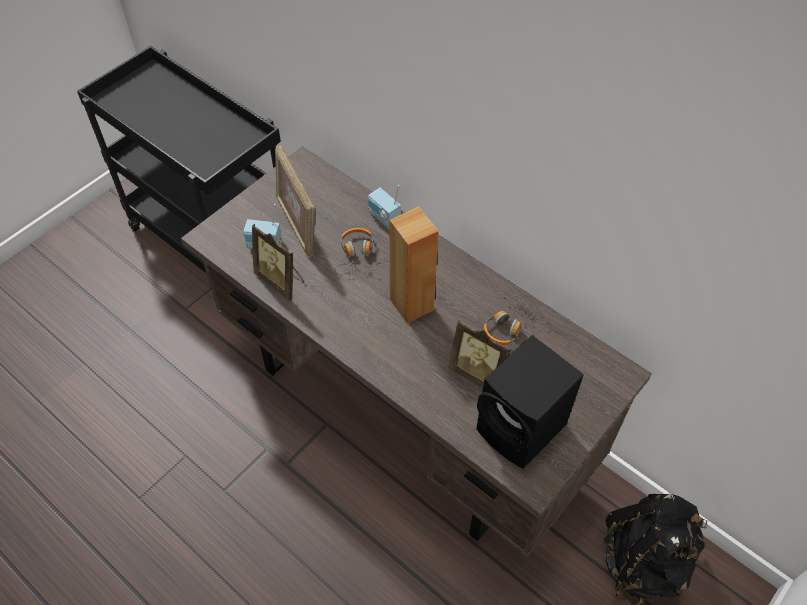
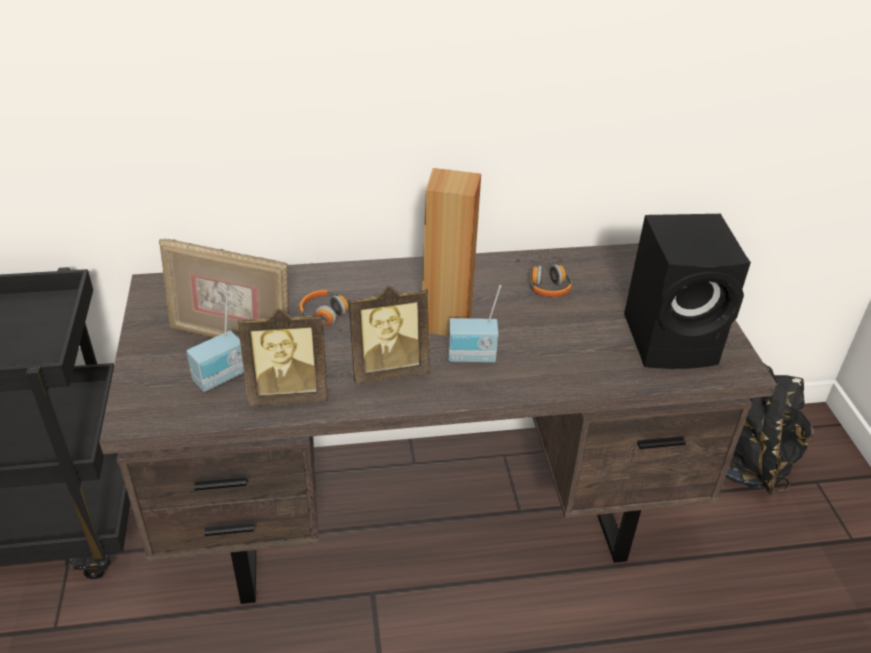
camera: 50 degrees left, 15 degrees down
radio [368,185,401,230] -> radio moved to [448,285,501,362]
picture frame [448,320,511,388] -> picture frame moved to [348,286,430,384]

